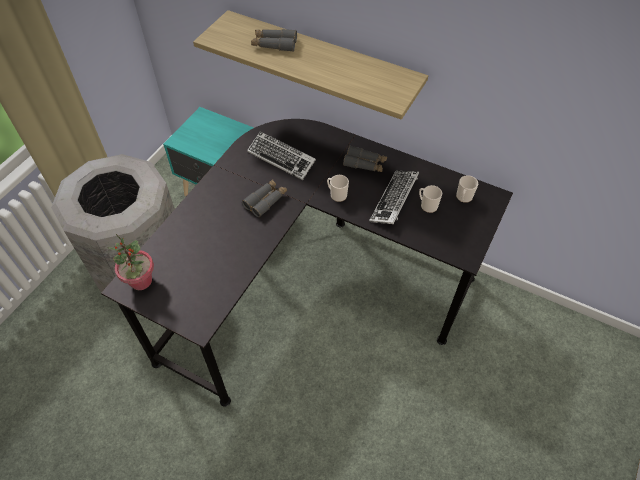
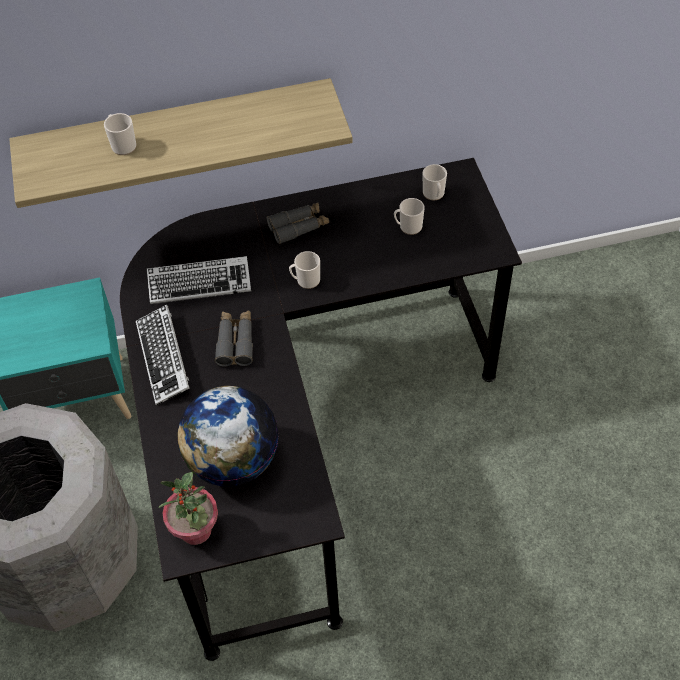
camera: 40 degrees left, 0 degrees up
grey binoculars [251,29,297,51] -> mug [104,113,137,155]
keyboard [369,171,419,224] -> keyboard moved to [136,305,190,406]
none -> globe [177,386,279,486]

